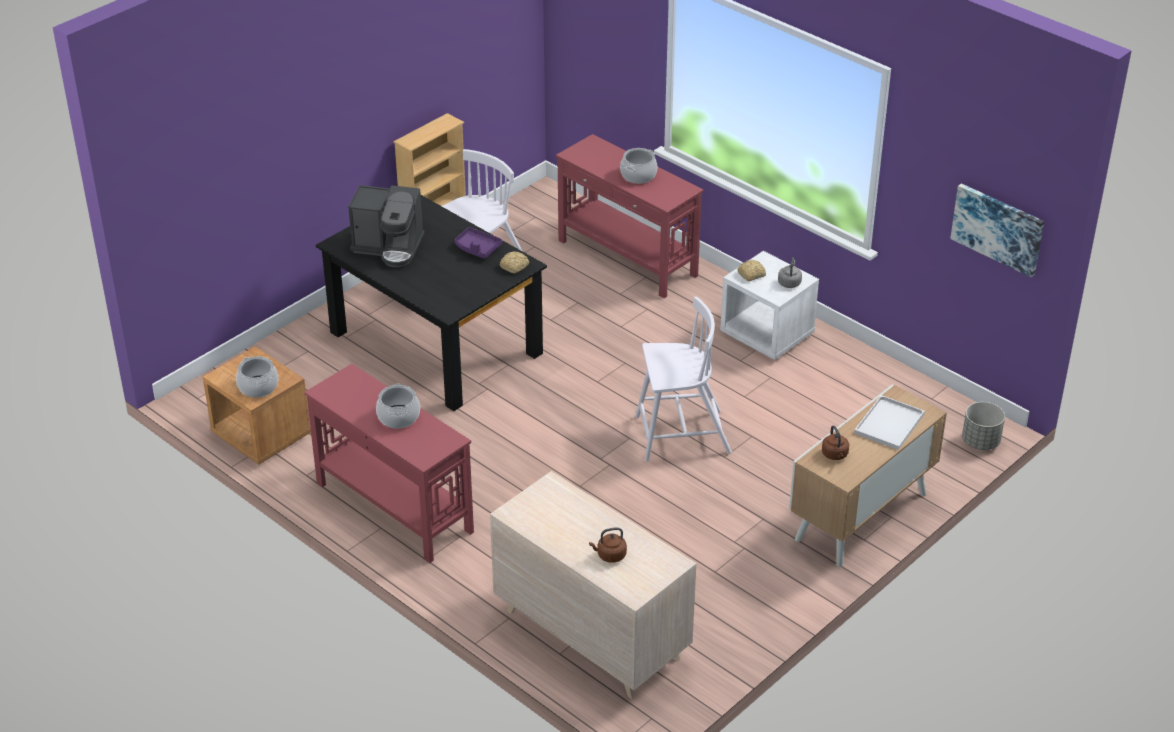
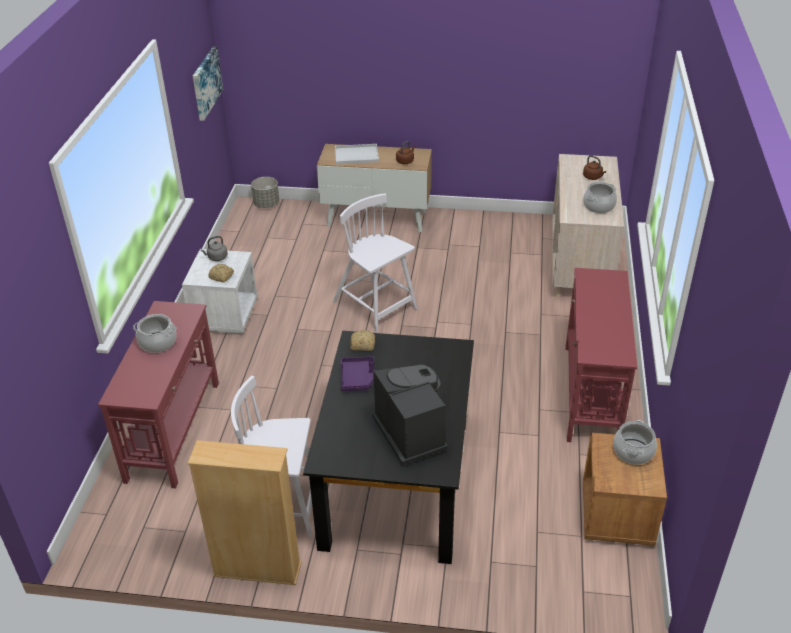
camera: 125 degrees left, 0 degrees up
cooking pot [376,384,420,429] -> cooking pot moved to [583,182,617,213]

